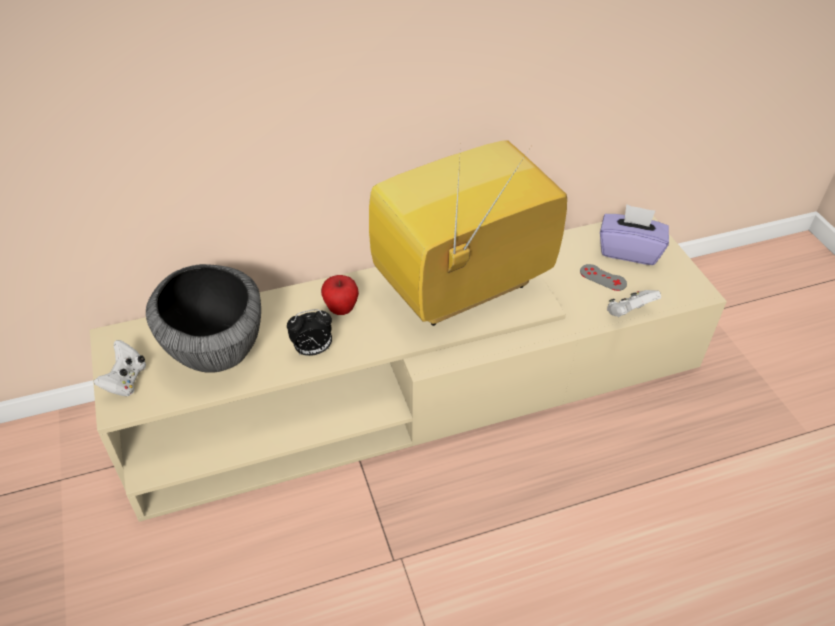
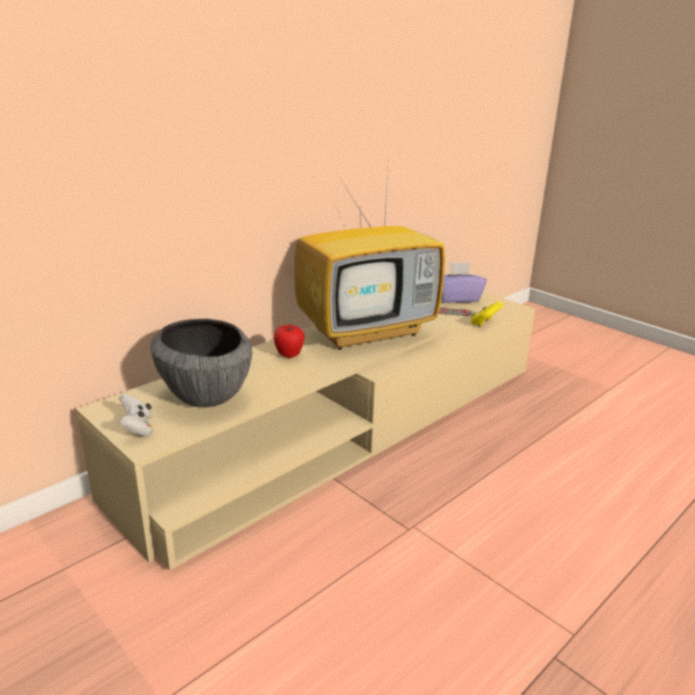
camera: 25 degrees left, 20 degrees down
alarm clock [287,309,332,356] -> none
television [369,140,567,326] -> television turned 150 degrees counterclockwise [294,155,445,350]
white game controller [607,290,661,317] -> yellow game controller [471,302,503,326]

